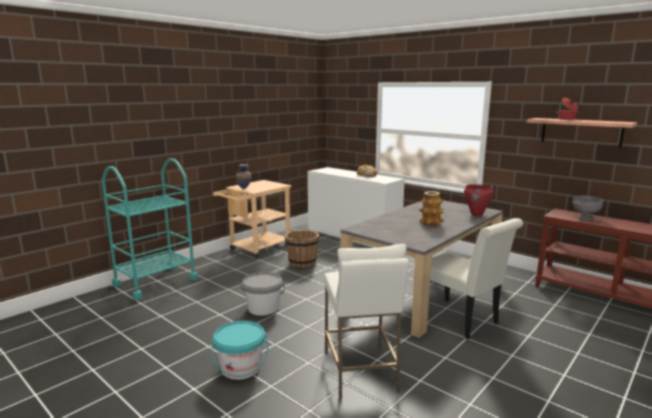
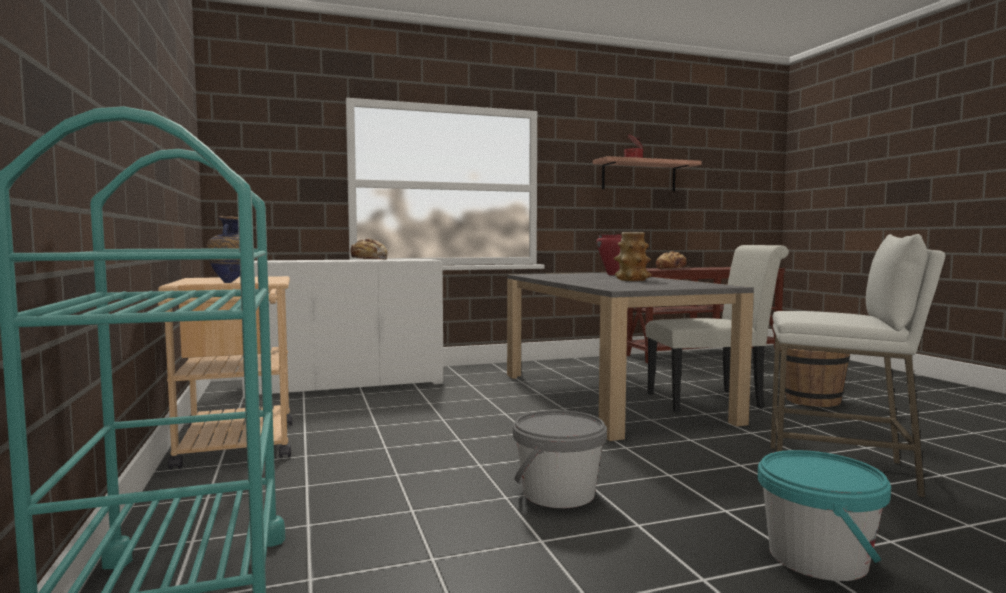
camera: 60 degrees left, 10 degrees down
brown bucket [285,230,319,268] -> brown bucket moved to [780,346,850,407]
grey bowl [573,196,603,220] -> bread [656,251,687,269]

